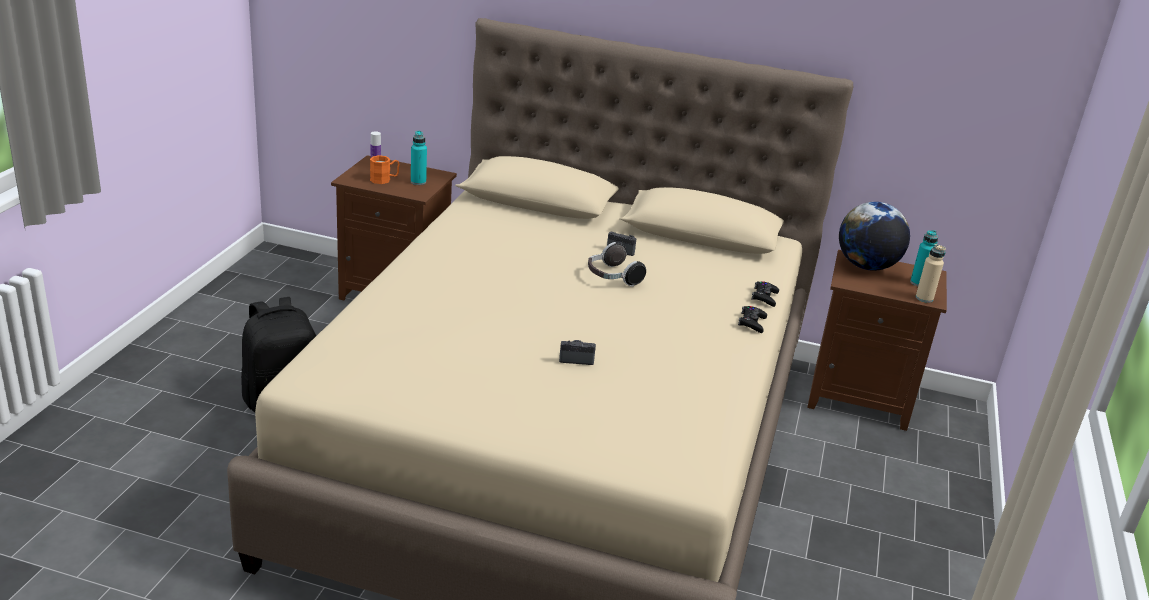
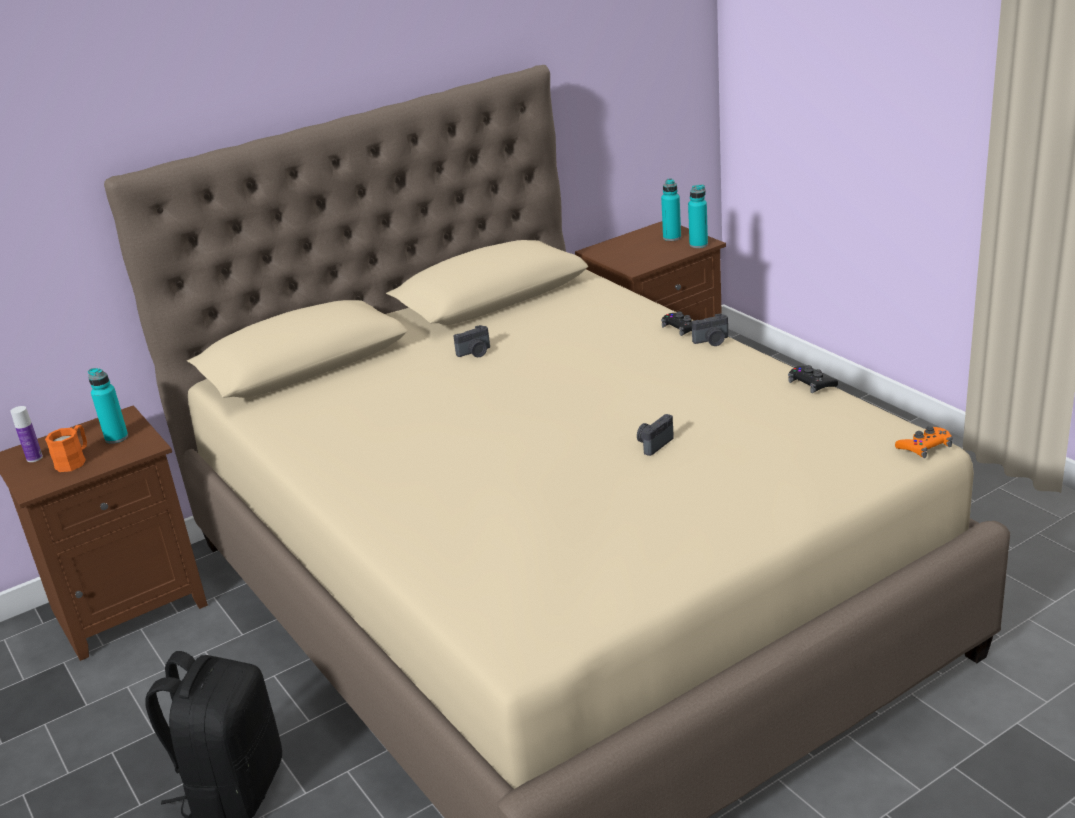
camera: 45 degrees left, 0 degrees up
headphones [588,242,646,287] -> none
black game controller [751,281,779,307] -> black game controller moved to [788,365,838,393]
globe [839,202,910,271] -> none
beige bottle [916,244,946,303] -> turquoise bottle [688,185,708,248]
none -> camera [692,314,728,346]
none -> orange game controller [895,426,953,458]

